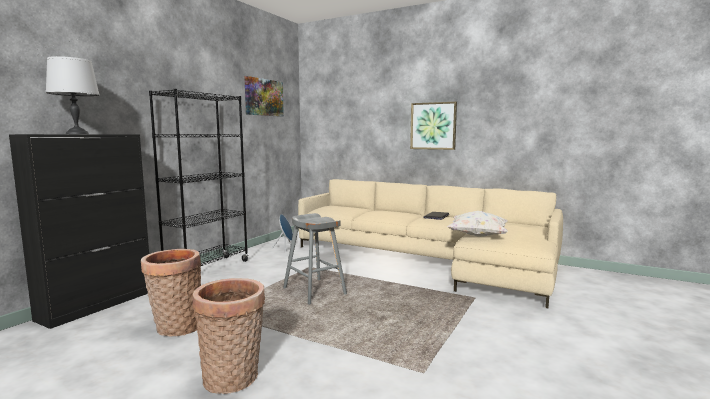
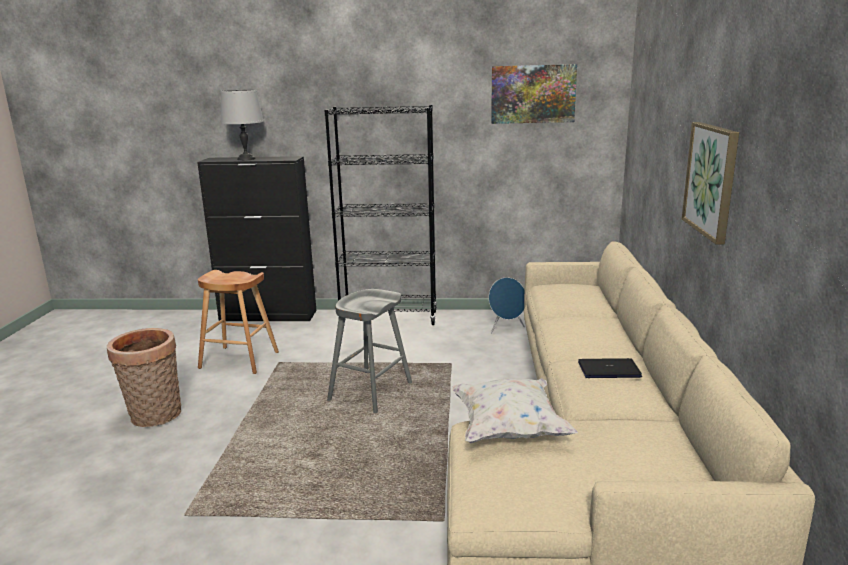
camera: 65 degrees right, 10 degrees up
basket [141,249,201,336] -> brown stool [198,270,279,374]

